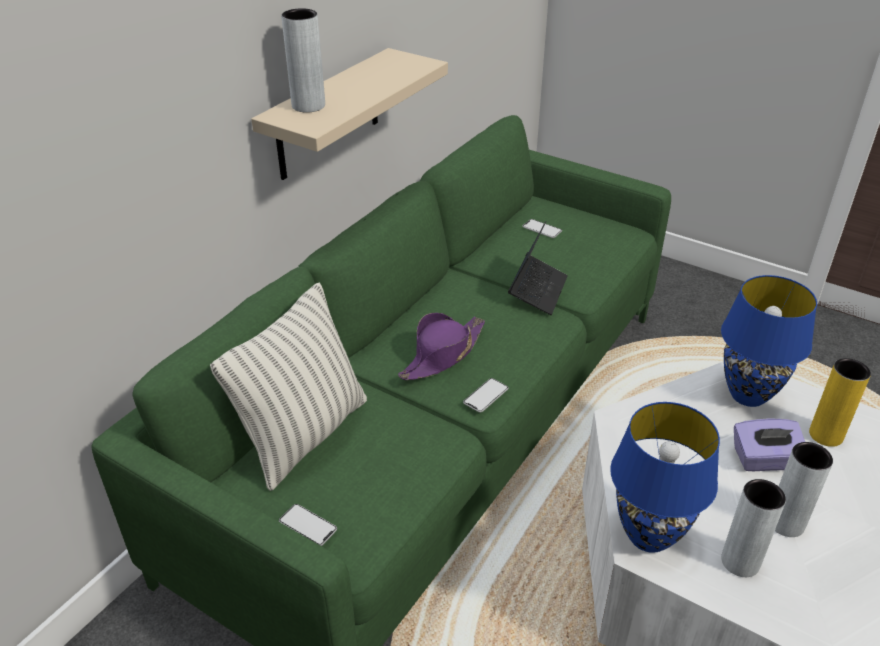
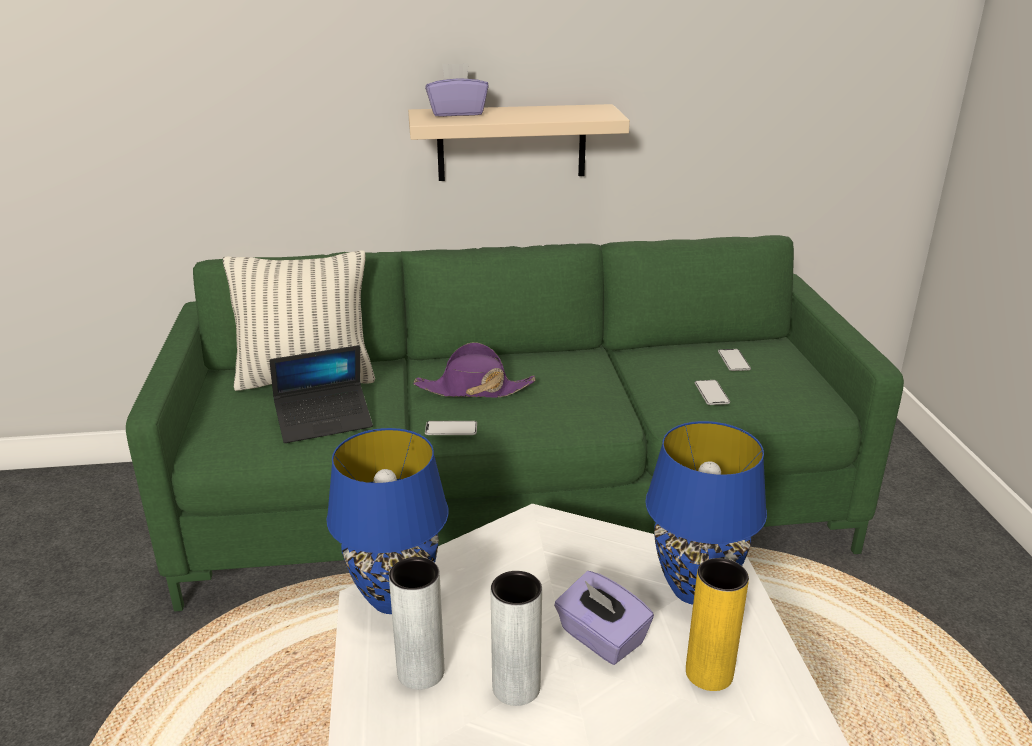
camera: 50 degrees right, 10 degrees down
phone [279,504,337,546] -> phone moved to [694,380,730,405]
grey vase [281,8,325,113] -> purple tissue box [425,63,489,117]
laptop [508,221,568,315] -> laptop moved to [269,345,373,443]

